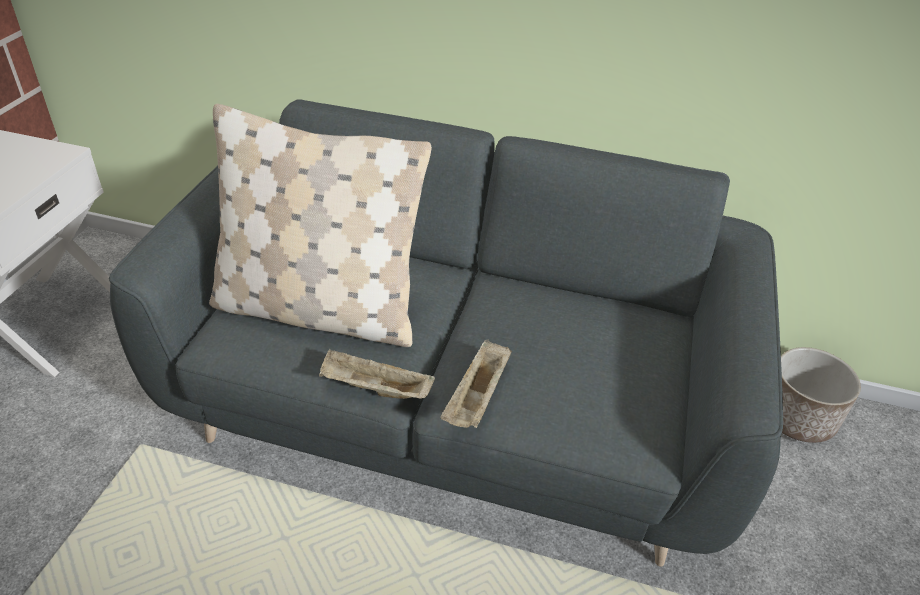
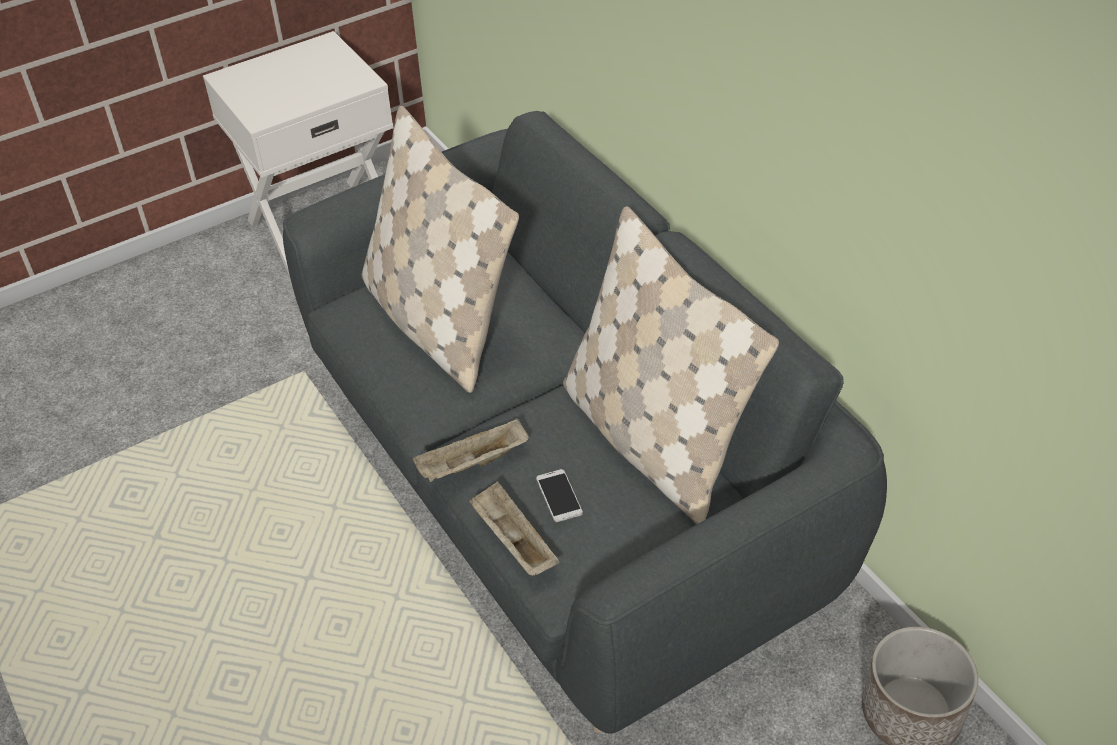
camera: 45 degrees right, 5 degrees up
beige tray [319,349,435,399] -> beige tray moved to [469,481,559,576]
none -> phone [536,469,583,522]
none -> beige pillow [563,206,779,524]

